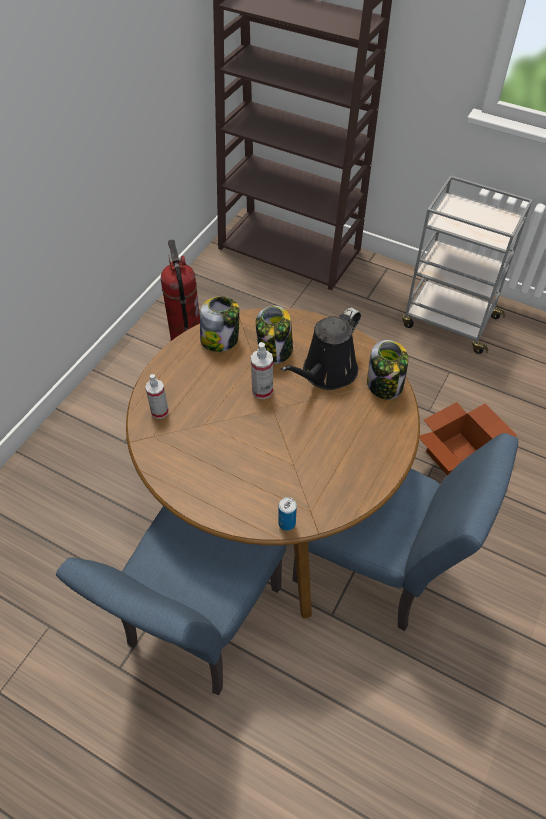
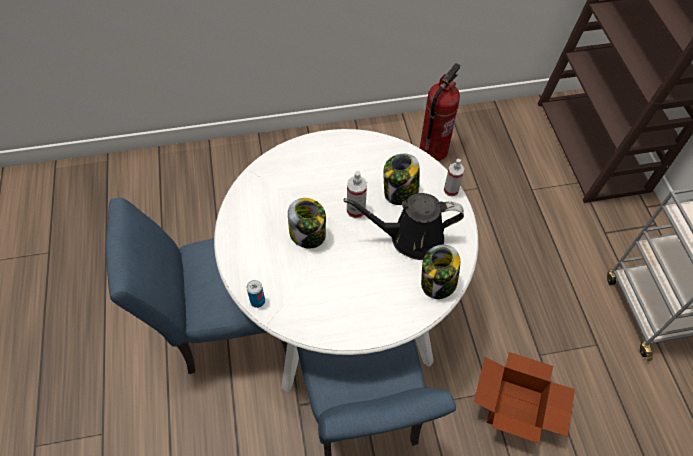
camera: 50 degrees right, 5 degrees up
brown dining table [126,308,420,618] -> white dining table [214,129,478,392]
spray bottle [145,374,169,419] -> spray bottle moved to [444,159,464,197]
jar [200,296,240,352] -> jar moved to [288,198,326,249]

